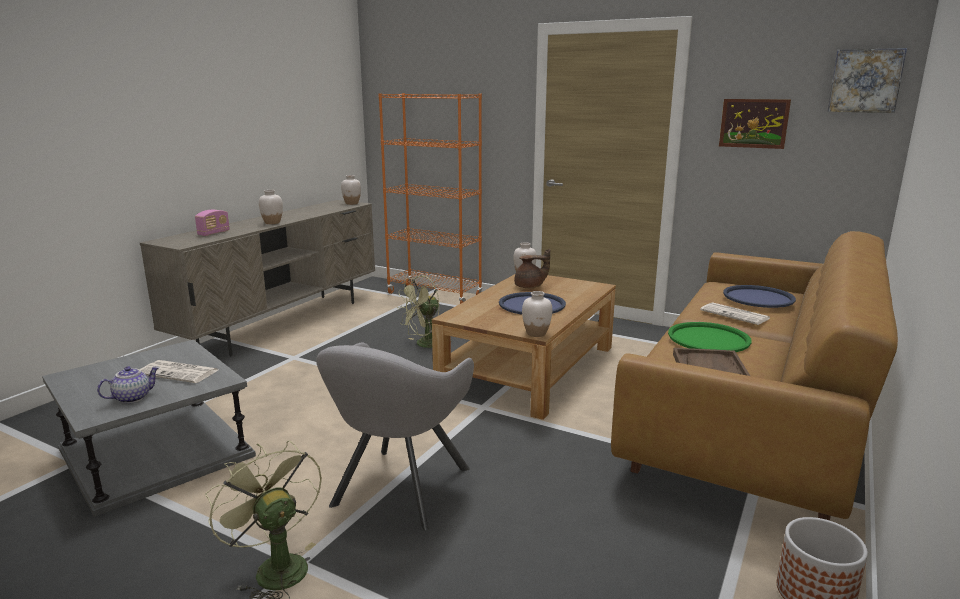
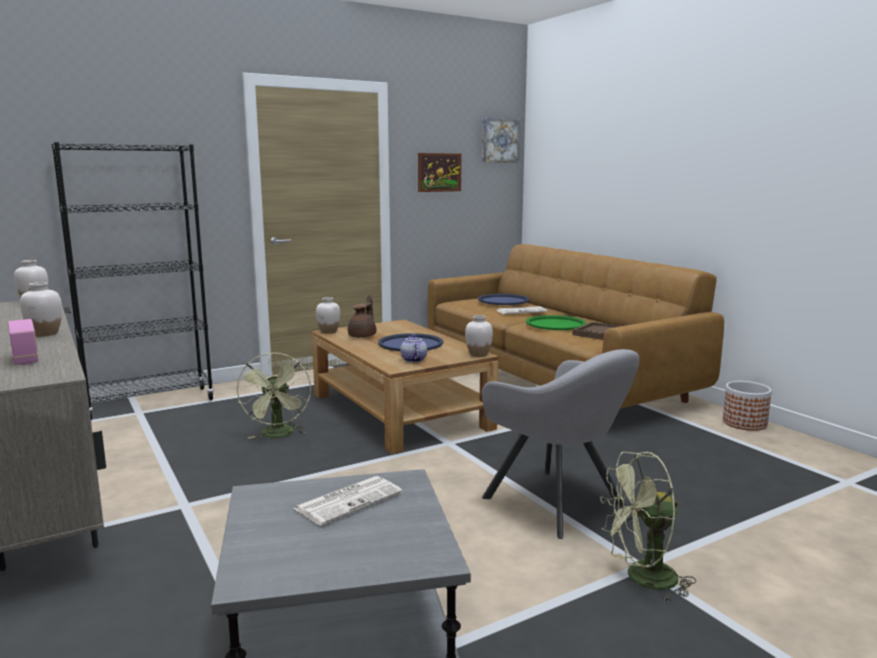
camera: 60 degrees left, 5 degrees down
teapot [97,366,160,403] -> teapot moved to [400,334,427,362]
orange bookcase [378,93,482,304] -> black bookcase [52,142,214,420]

